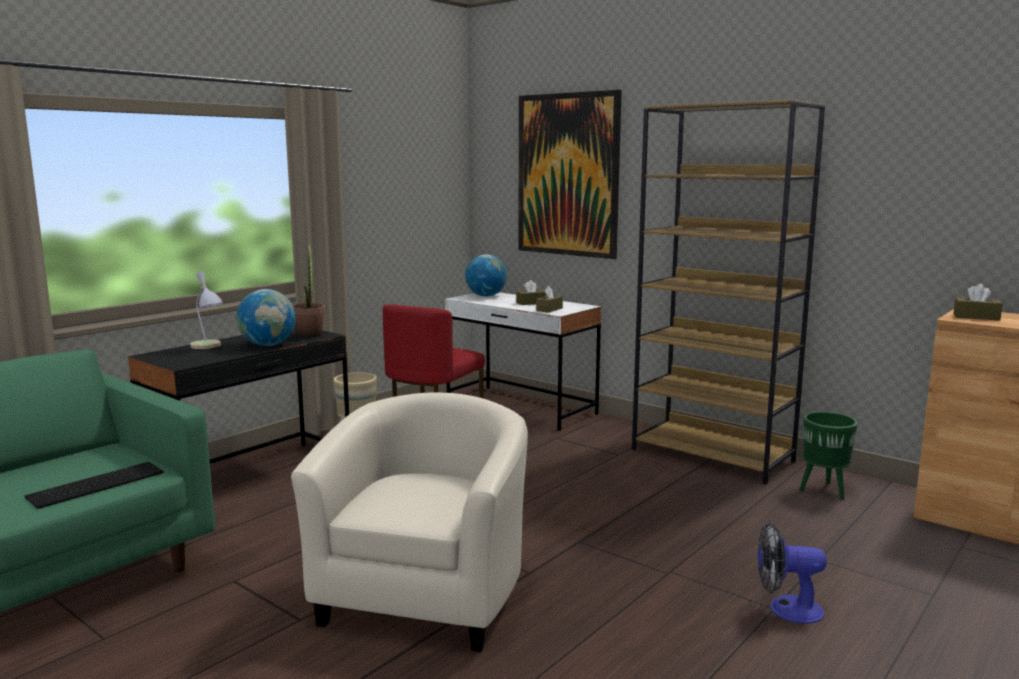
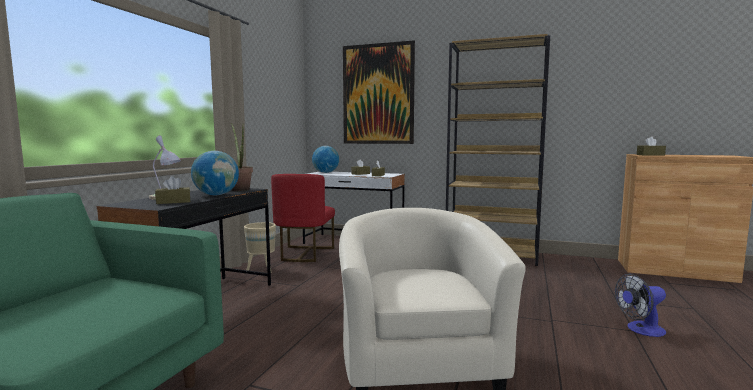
camera: 20 degrees left, 5 degrees down
keyboard [25,462,164,509] -> none
green planter [799,412,858,500] -> none
none -> brown tissue box [155,176,191,204]

